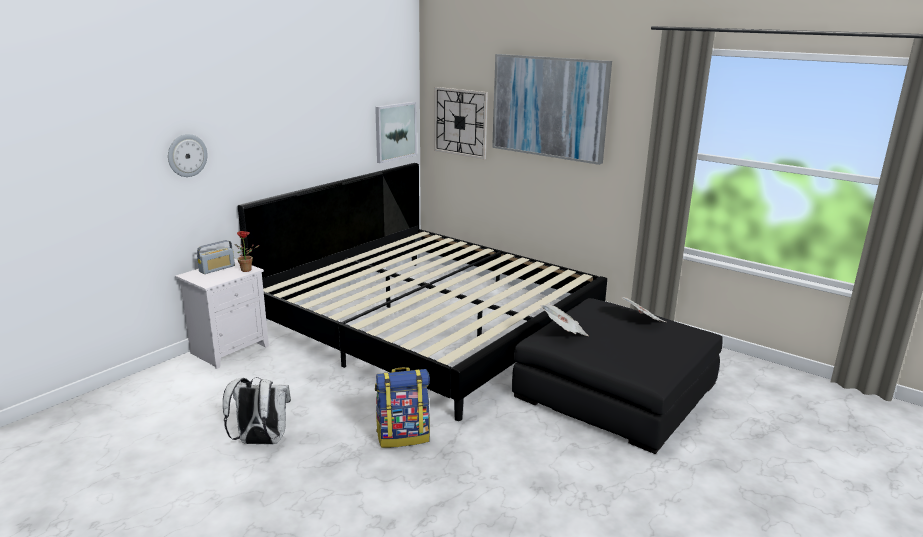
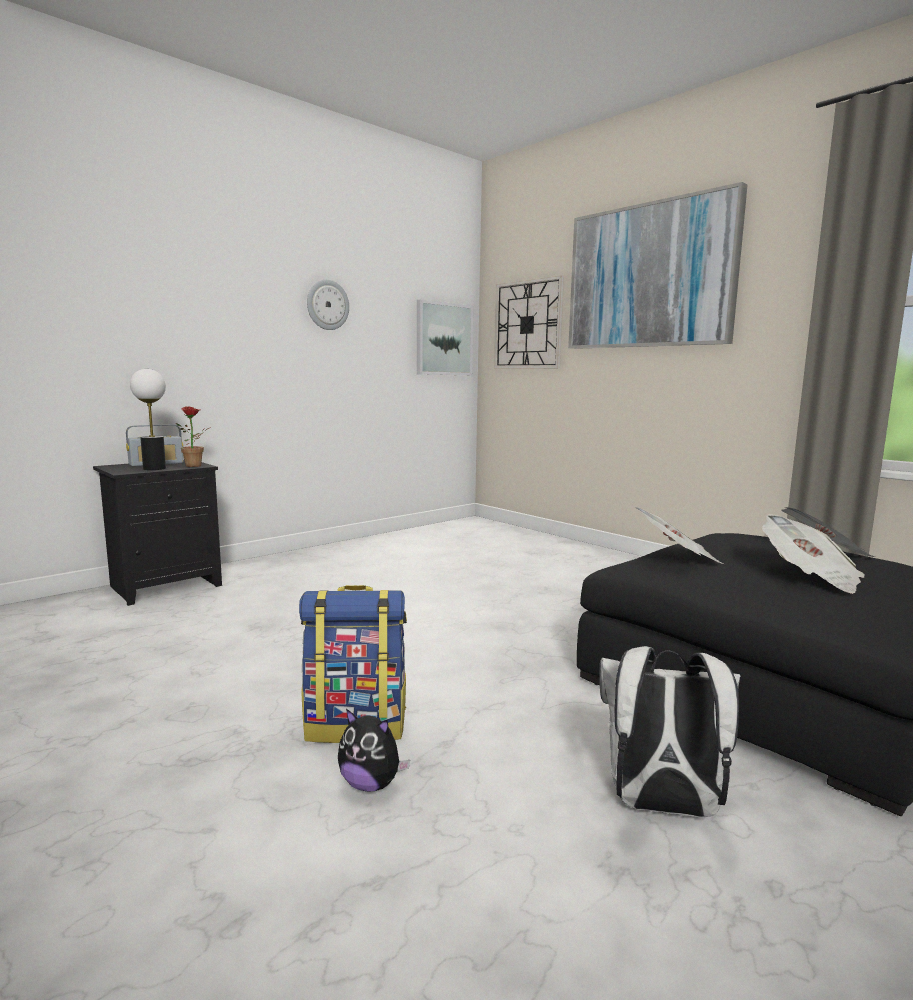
camera: 10 degrees right, 10 degrees down
wall clock [168,134,208,177] -> wall clock moved to [307,280,349,330]
white nightstand [175,259,269,369] -> black nightstand [93,460,222,606]
white backpack [223,377,291,444] -> white backpack moved to [600,646,740,817]
bed [238,163,607,421] -> none
none -> table lamp [130,369,166,470]
none -> plush toy [338,709,410,792]
none -> newspaper [762,514,864,594]

